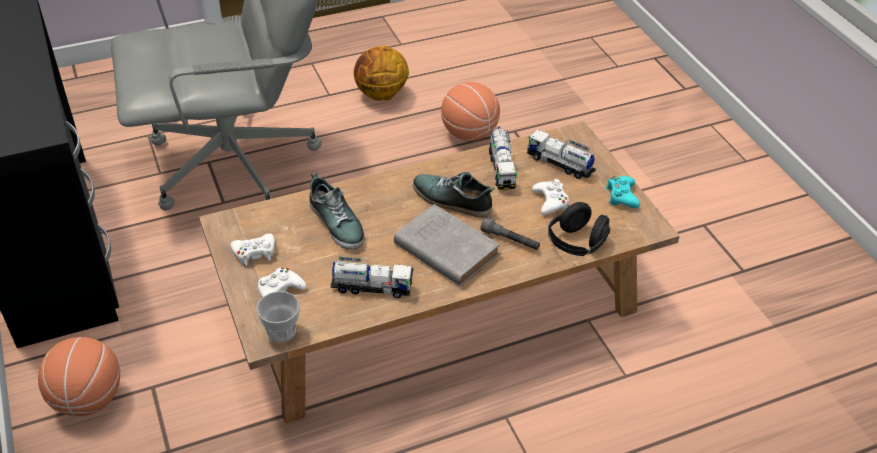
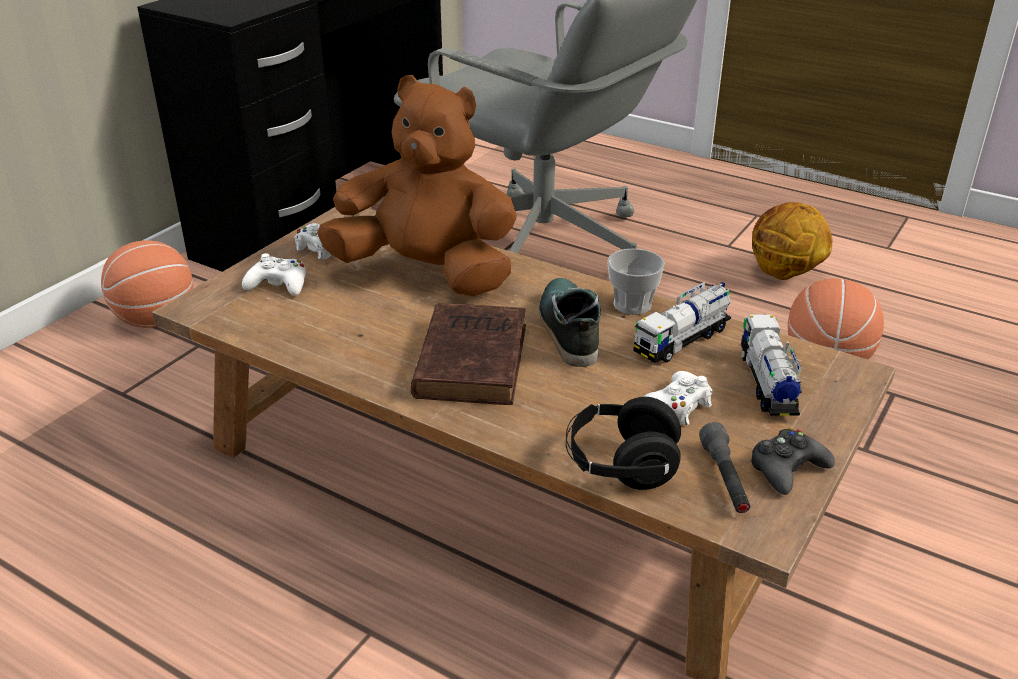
camera: 55 degrees right, 10 degrees down
cup [256,291,300,342] -> cup moved to [607,248,665,315]
shoe [309,172,365,250] -> brown plush toy [317,75,517,296]
toy truck [330,257,414,298] -> none
grey book [394,204,500,286] -> brown book [411,303,526,405]
grey flashlight [481,217,540,250] -> grey flashlight moved to [699,422,750,513]
turquoise game controller [606,176,640,208] -> black game controller [750,428,835,495]

